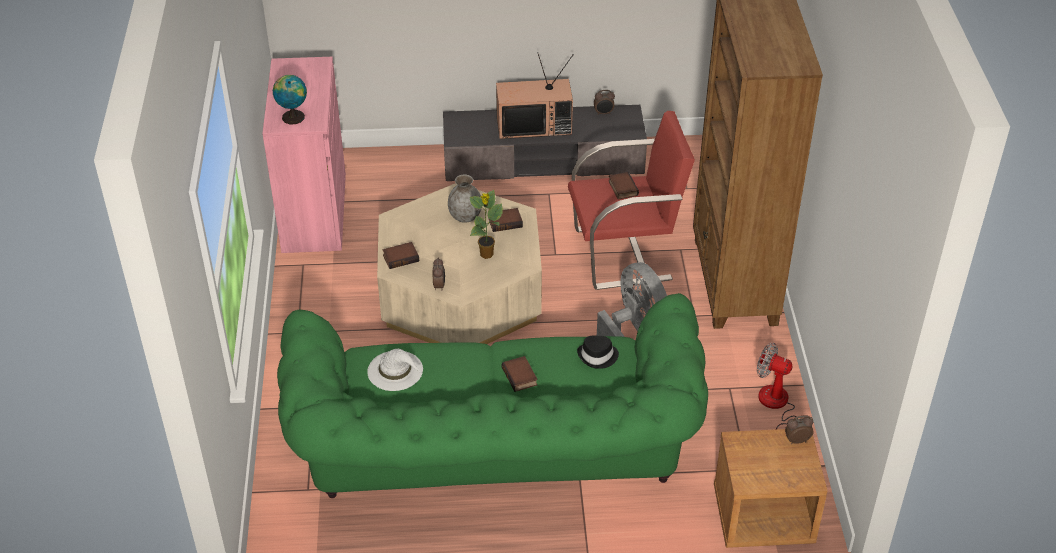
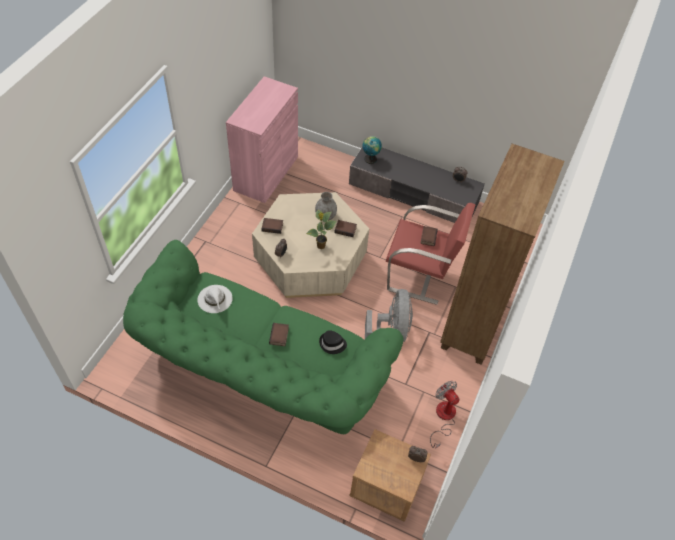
camera: 25 degrees right, 10 degrees up
globe [273,75,307,124] -> globe moved to [362,136,382,164]
television [496,52,574,139] -> none

